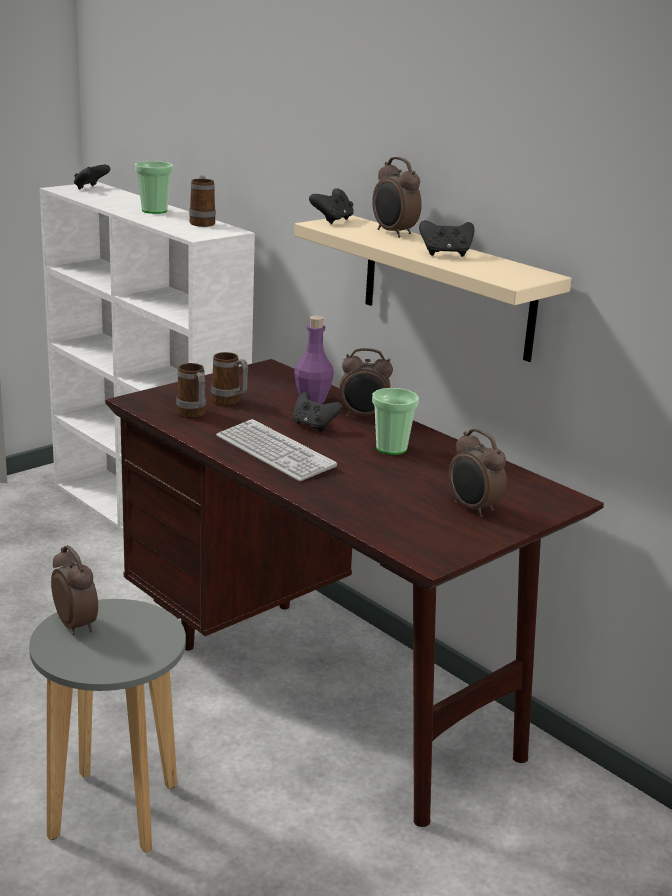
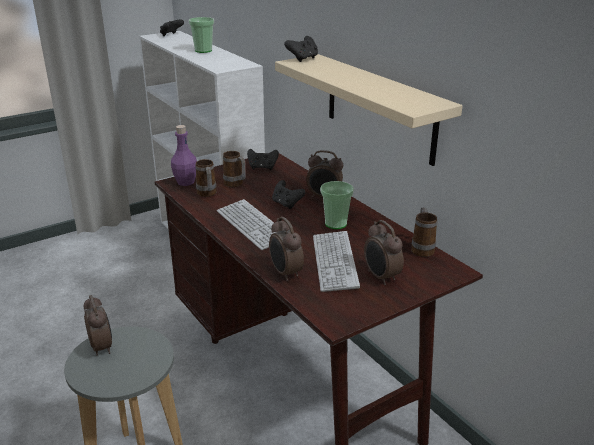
camera: 10 degrees right, 5 degrees up
mug [189,175,216,227] -> mug moved to [411,207,437,257]
purple bottle [294,316,334,404] -> purple bottle moved to [171,125,197,186]
alarm clock [372,157,422,238] -> alarm clock moved to [269,217,304,281]
black game controller [419,220,475,257] -> black game controller moved to [247,149,279,170]
none -> keyboard [313,231,360,292]

